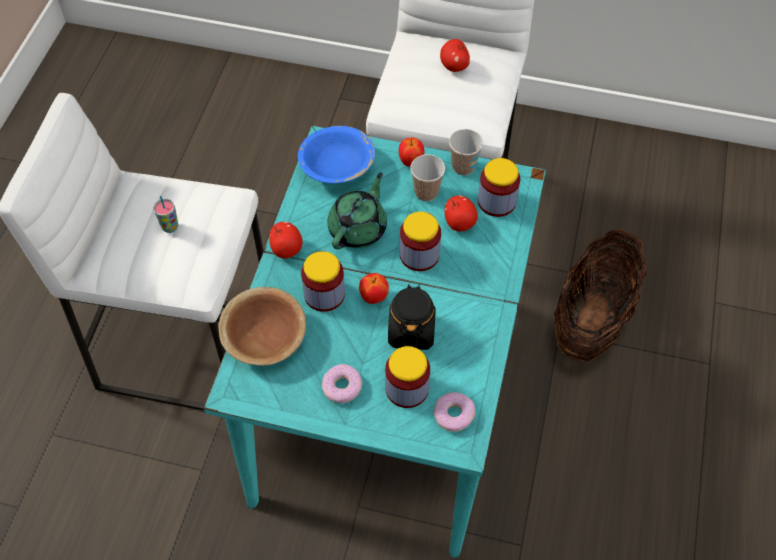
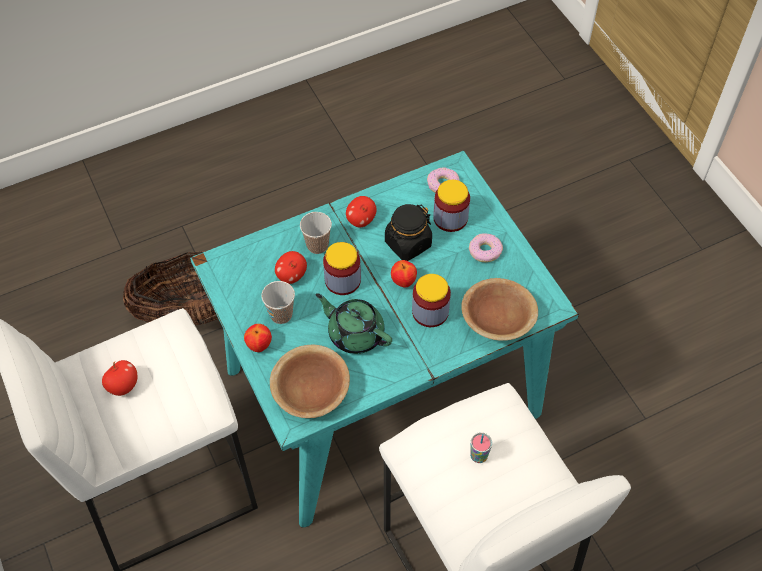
camera: 130 degrees left, 0 degrees up
apple [269,222,302,258] -> apple moved to [346,196,376,227]
blue bowl [298,126,375,183] -> brown bowl [270,345,350,418]
green teapot [327,172,387,249] -> green teapot turned 45 degrees clockwise [316,293,392,354]
cup [449,129,483,175] -> cup moved to [300,212,332,254]
jar [478,158,520,217] -> none

